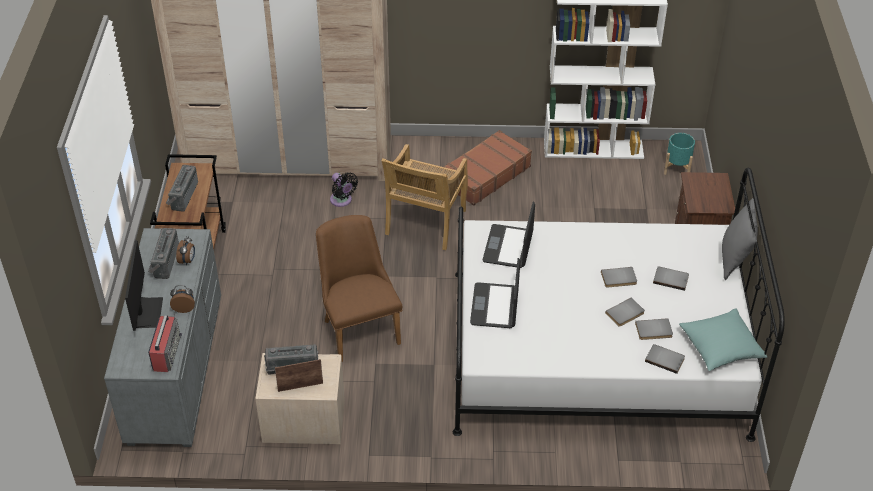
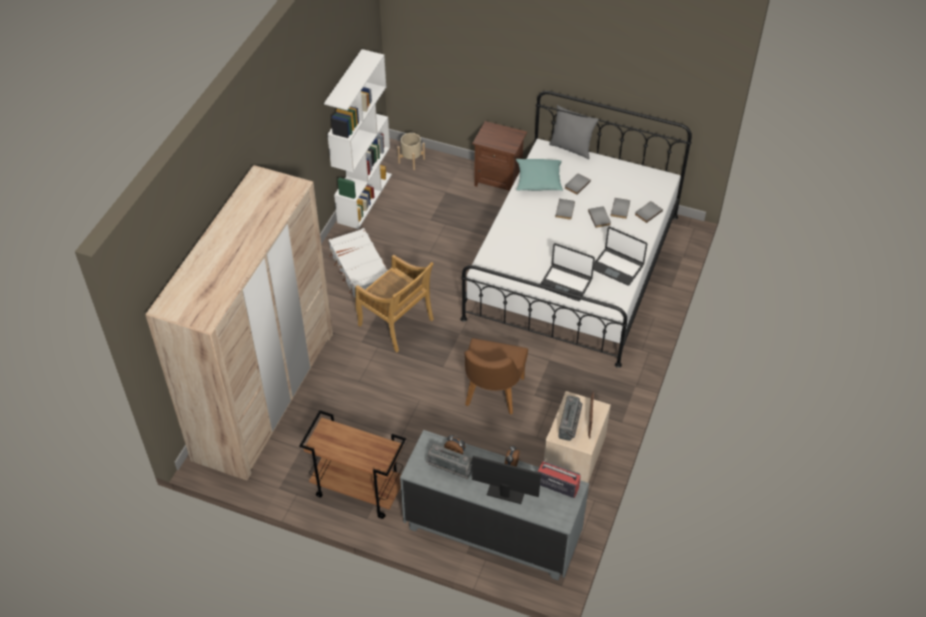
camera: 70 degrees left, 5 degrees up
radio [166,165,198,212] -> none
brown chair [316,215,402,362] -> brown chair turned 75 degrees counterclockwise [464,338,528,415]
black fan [330,172,358,207] -> none
brown suitcase [444,130,532,206] -> white suitcase [329,228,388,298]
laptop [483,202,535,268] -> laptop moved to [593,227,647,286]
turquoise planter [664,133,695,175] -> beige planter [397,133,425,170]
turquoise pillow [679,308,767,371] -> turquoise pillow moved to [516,159,563,191]

